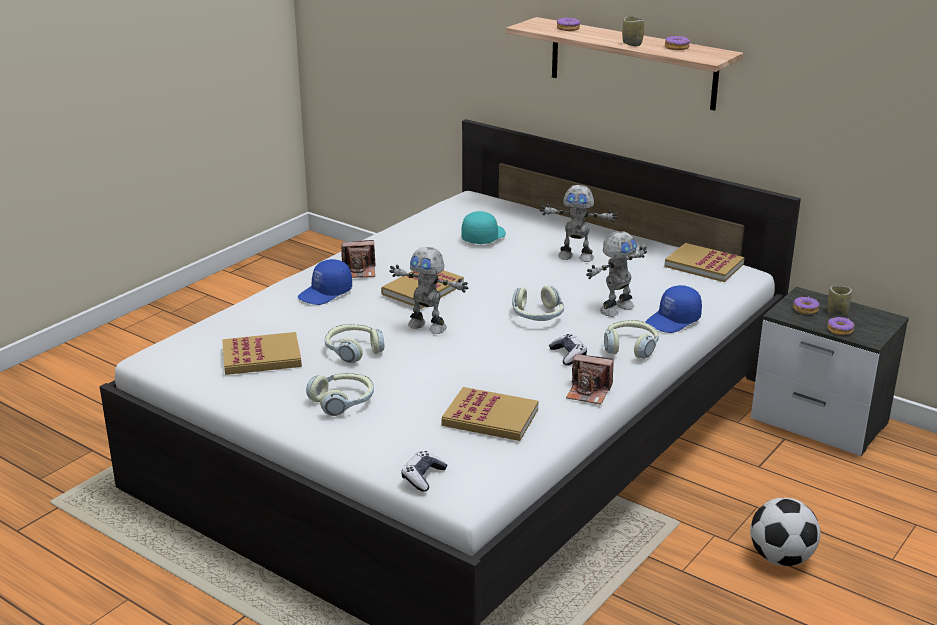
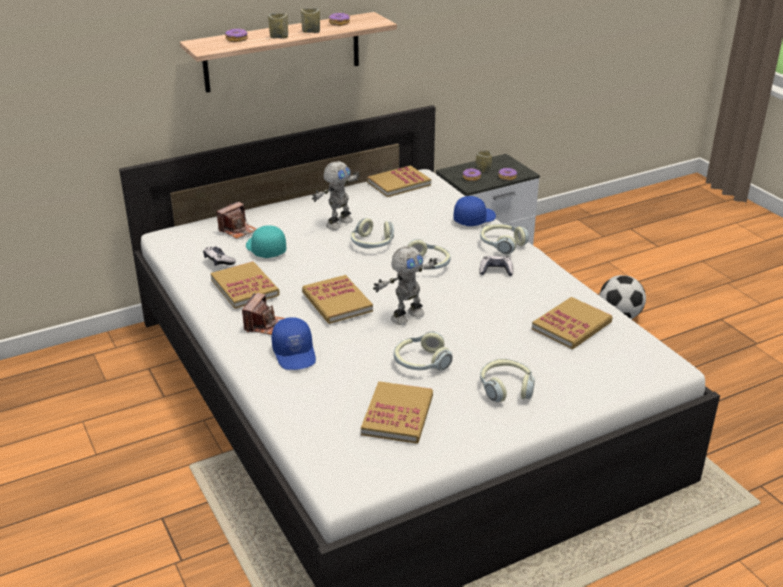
camera: 65 degrees left, 5 degrees up
game controller [401,451,447,492] -> game controller moved to [203,246,236,266]
camera [566,354,614,404] -> camera moved to [216,201,256,239]
toy robot [586,231,647,317] -> none
blue cap [646,285,702,333] -> blue cap turned 120 degrees counterclockwise [453,196,496,226]
none -> book [211,261,280,309]
none -> cup [268,13,288,38]
none -> headphones [351,218,394,249]

